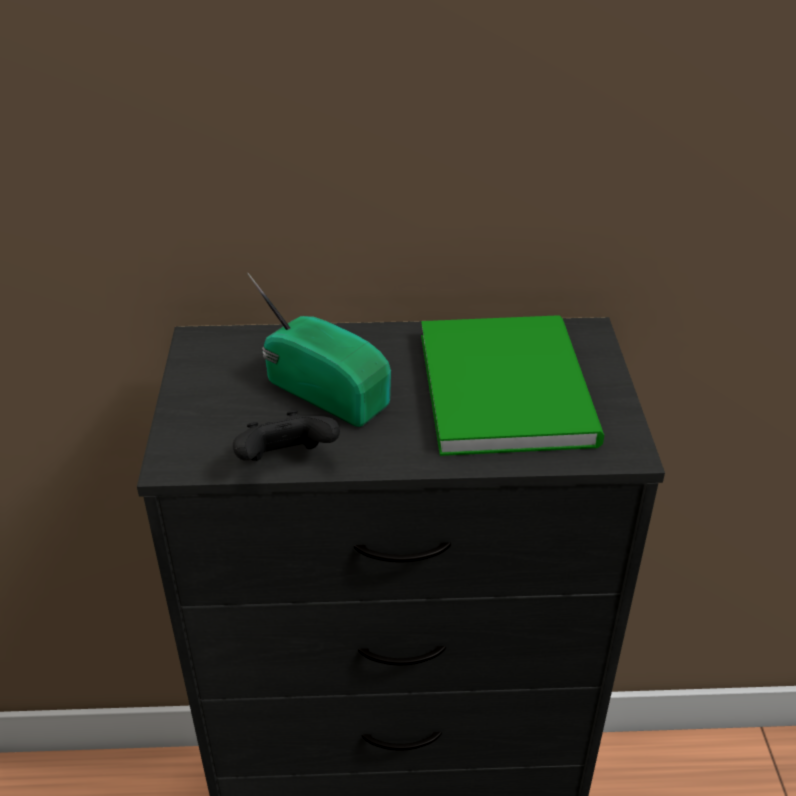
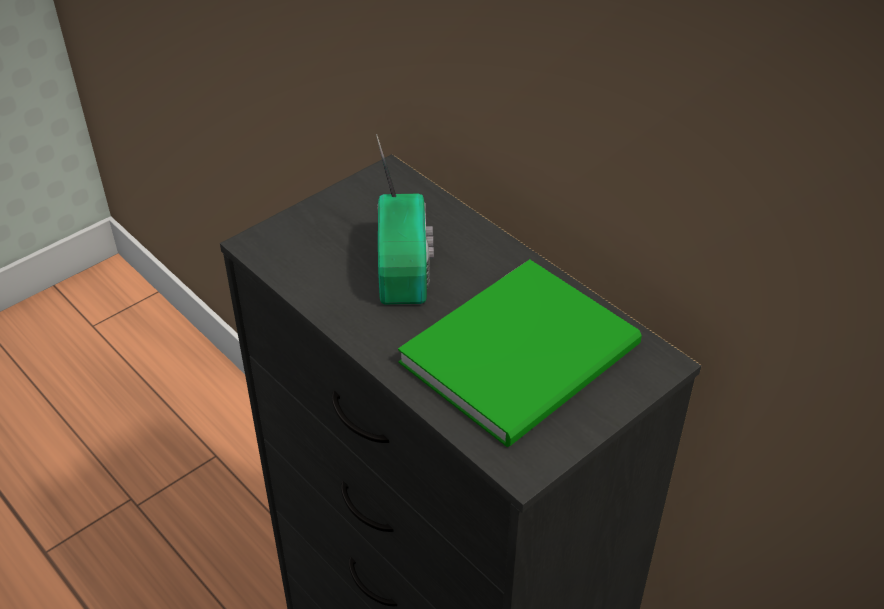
camera: 50 degrees right, 5 degrees up
black game controller [233,410,340,461] -> none

